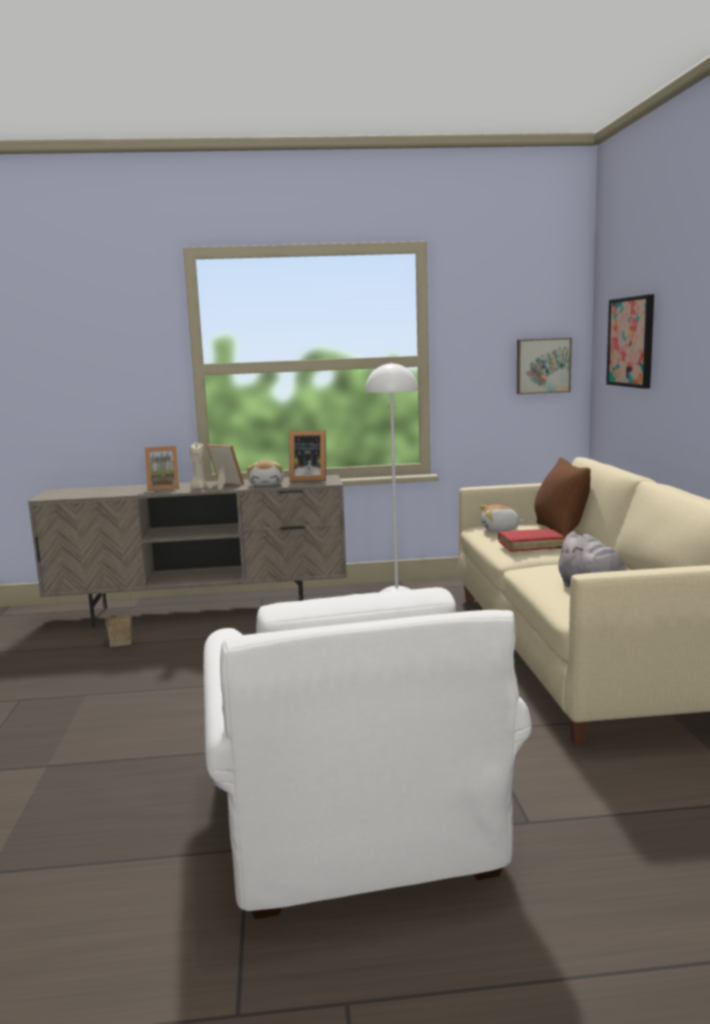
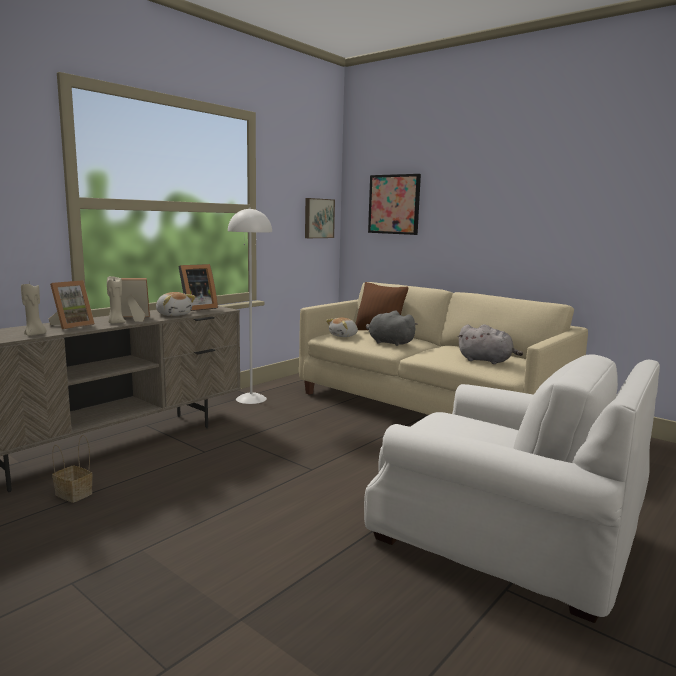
camera: 45 degrees left, 0 degrees up
red book [498,529,565,552] -> grey plush toy [366,311,418,346]
none -> beige candle [21,284,47,336]

